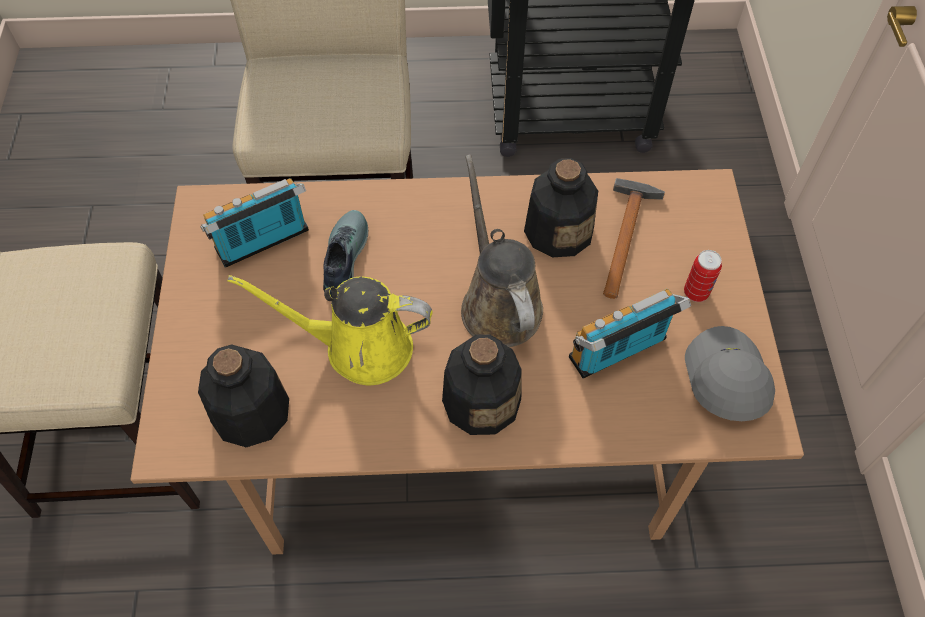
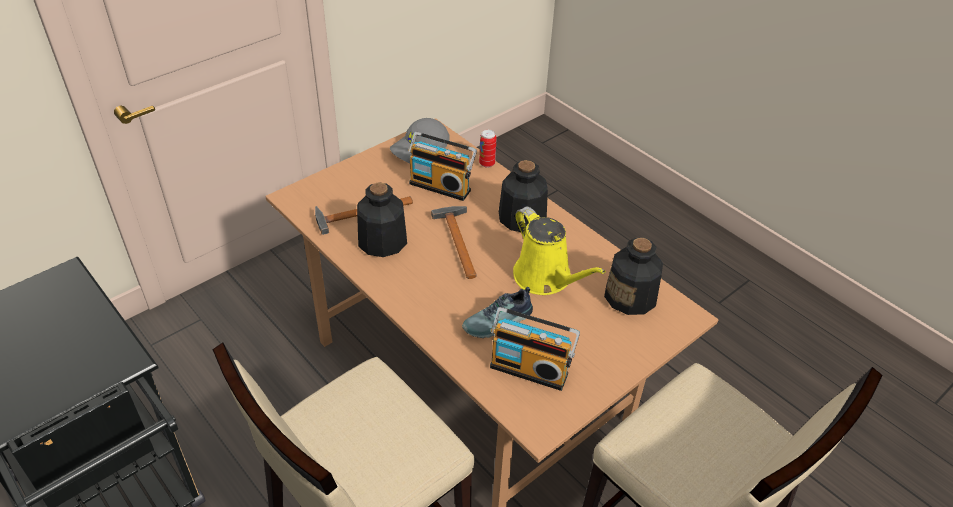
camera: 130 degrees left, 15 degrees down
brown watering can [461,154,543,347] -> hammer [431,206,477,279]
can [684,250,722,302] -> can moved to [479,130,497,168]

